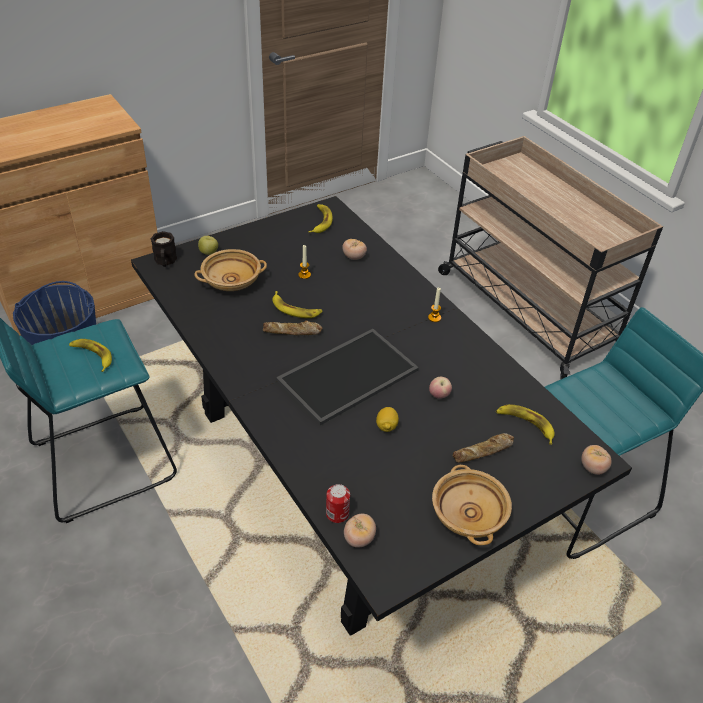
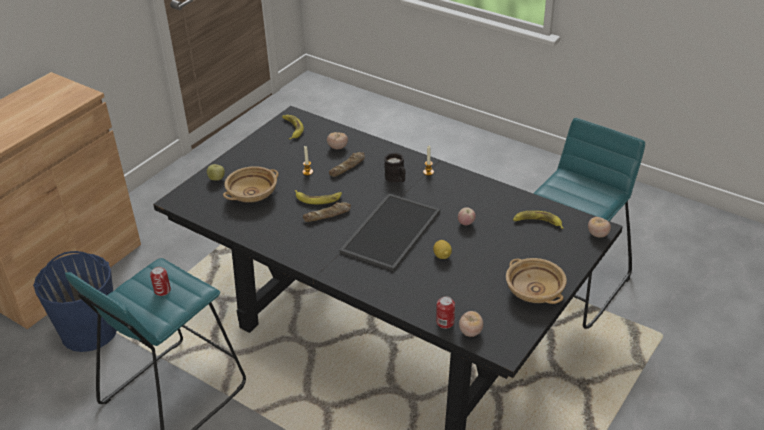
camera: 20 degrees left, 5 degrees down
banana [69,339,112,372] -> can [150,267,171,296]
black mug [151,231,177,267] -> black mug moved to [384,153,406,183]
beige cart [438,136,663,380] -> none
bread [453,433,514,463] -> bread moved to [329,152,365,177]

